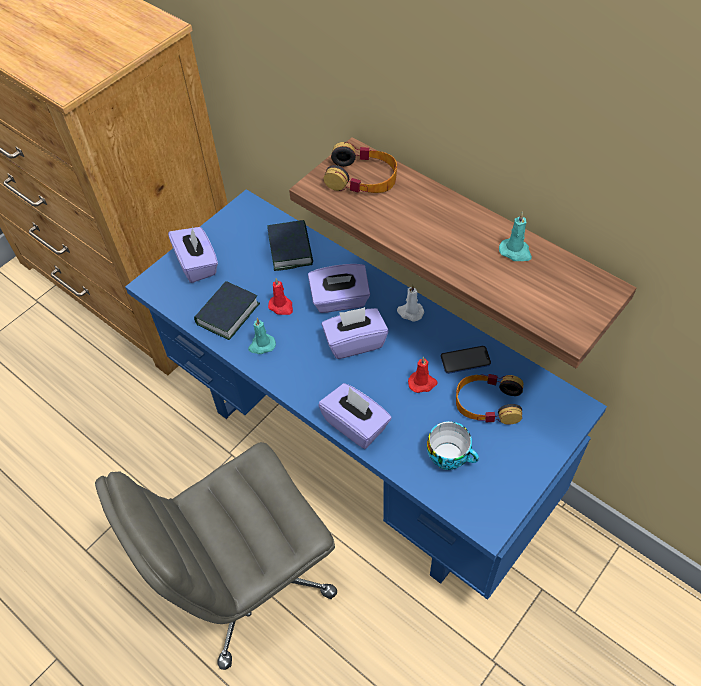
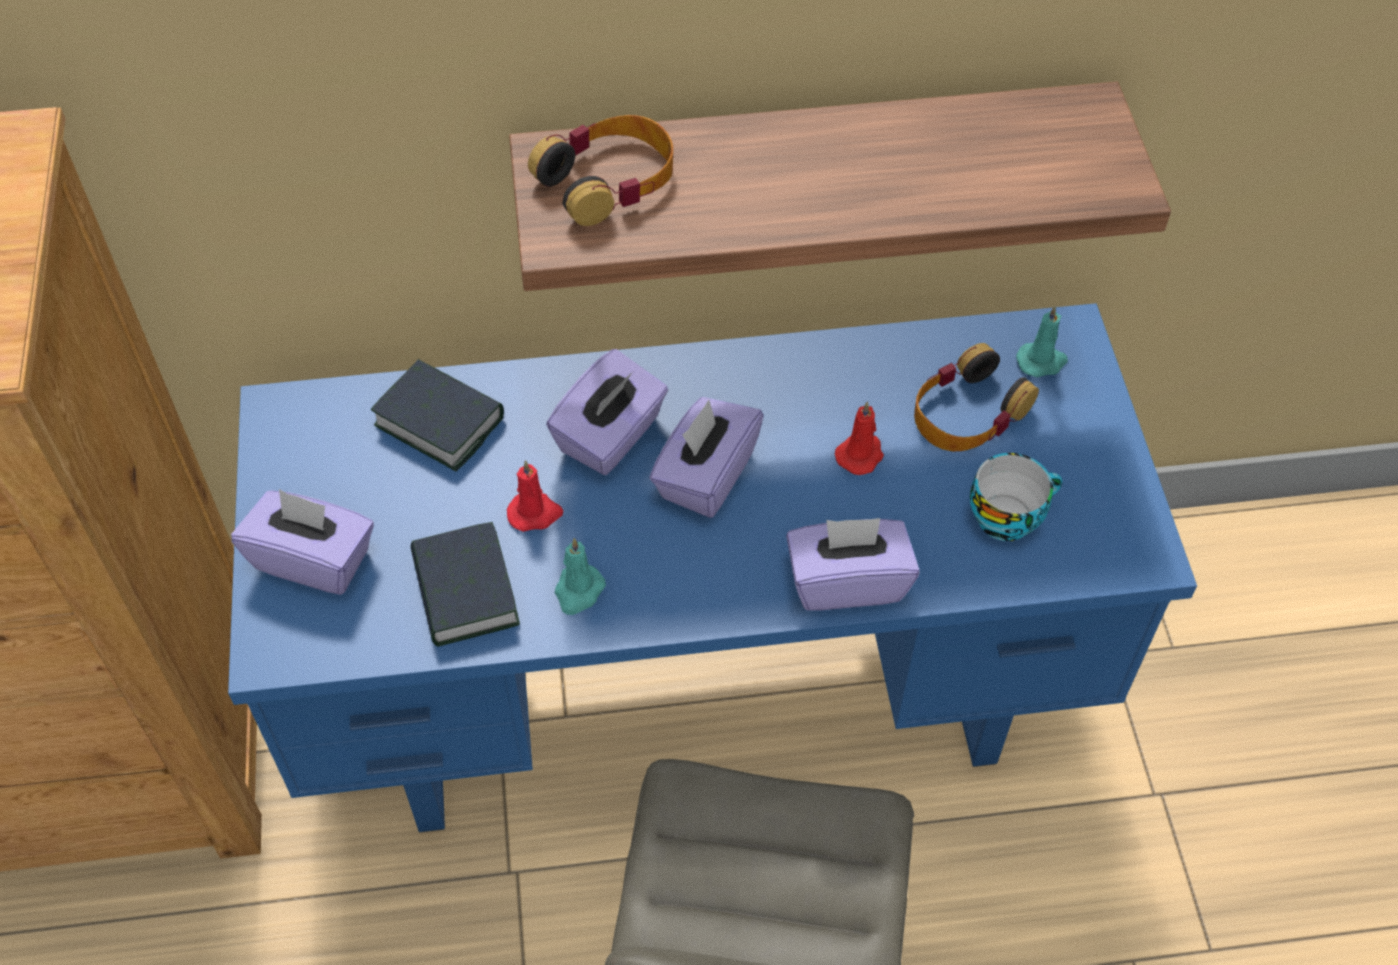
camera: 50 degrees left, 0 degrees up
white candle [397,284,424,322] -> none
phone [440,346,491,374] -> none
turquoise candle [499,212,532,261] -> turquoise candle moved to [1016,305,1068,377]

